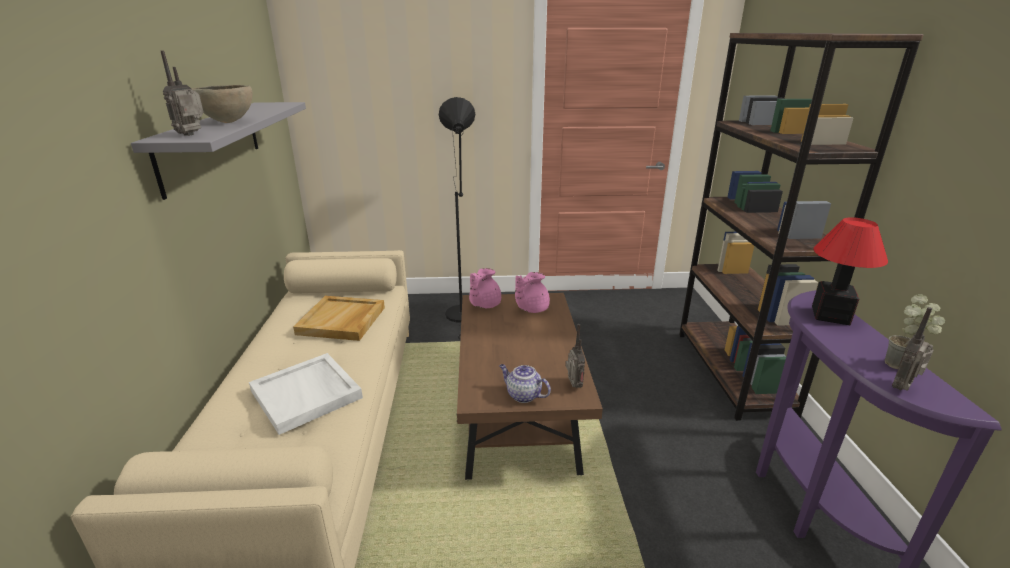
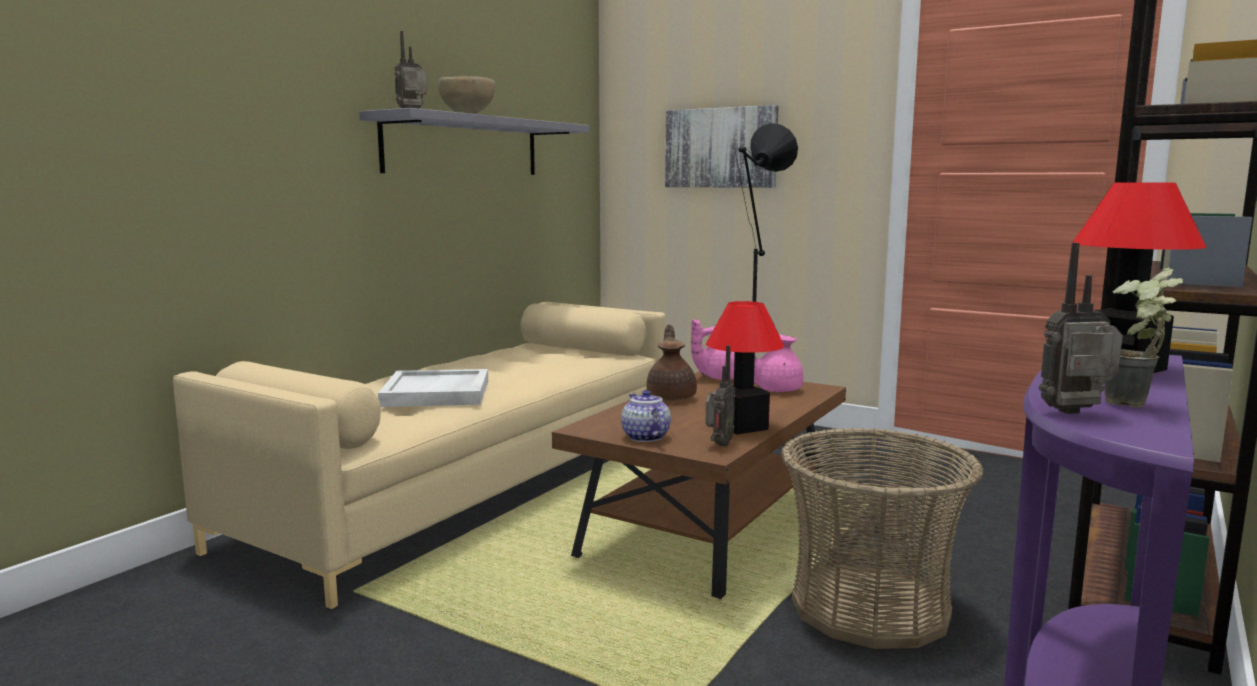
camera: 35 degrees right, 15 degrees down
beige tray [293,296,385,341] -> none
none -> brown teapot [646,324,697,401]
none -> picture [665,105,779,188]
none -> table lamp [706,301,784,435]
none -> basket [781,428,984,649]

